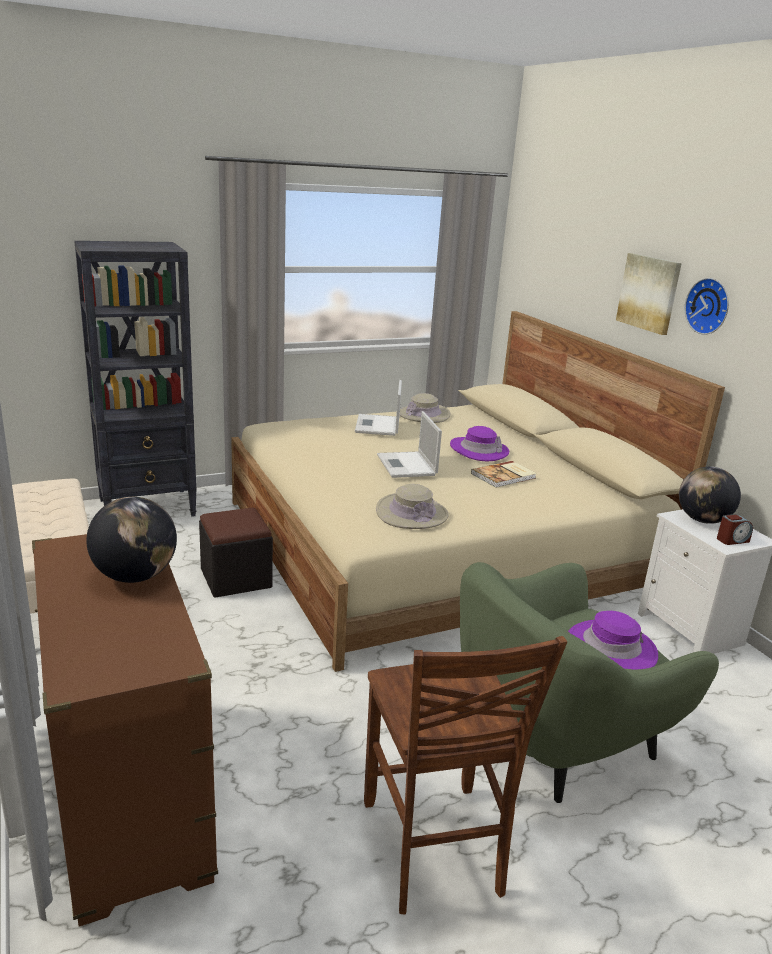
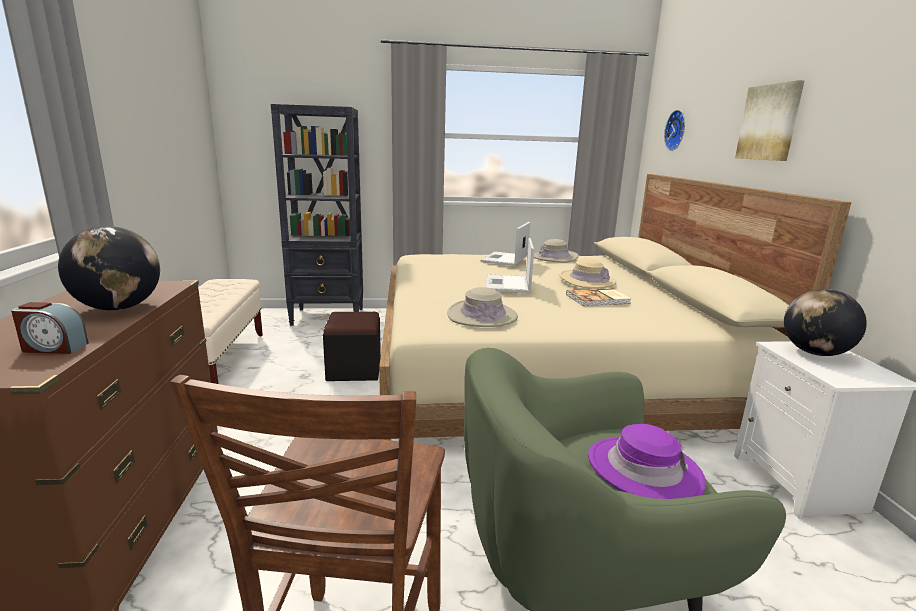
camera: 20 degrees right, 5 degrees down
purple hat [450,426,509,461] -> beige hat [559,258,616,289]
wall clock [685,278,729,335] -> wall clock moved to [664,110,685,151]
alarm clock [717,514,753,545] -> alarm clock moved to [11,302,89,354]

